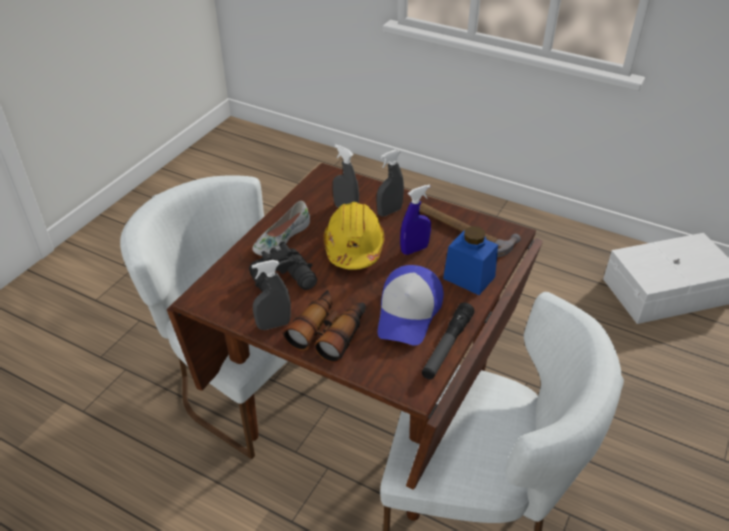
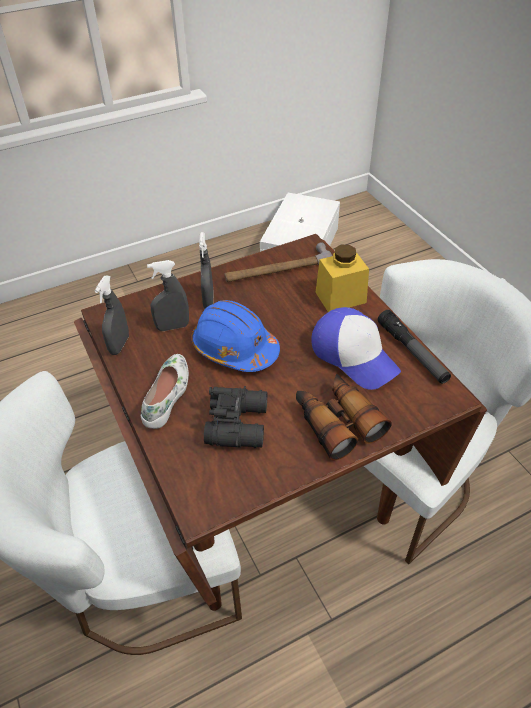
camera: 55 degrees left, 5 degrees up
white shoe [252,201,310,256] -> white shoe turned 150 degrees counterclockwise [141,354,189,429]
grey spray bottle [252,260,291,330] -> grey spray bottle moved to [95,275,129,355]
yellow hard hat [323,202,385,270] -> blue hard hat [192,300,280,372]
blue spray bottle [400,185,431,255] -> none
blue jar [443,226,498,295] -> yellow jar [315,245,369,312]

